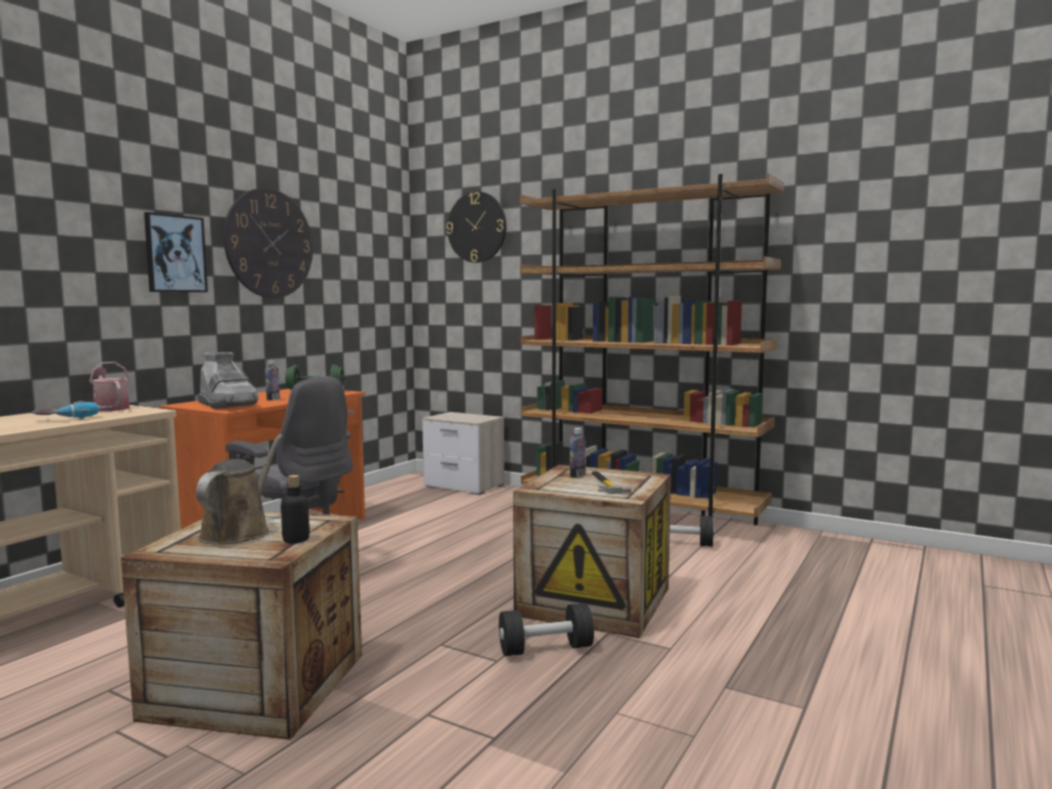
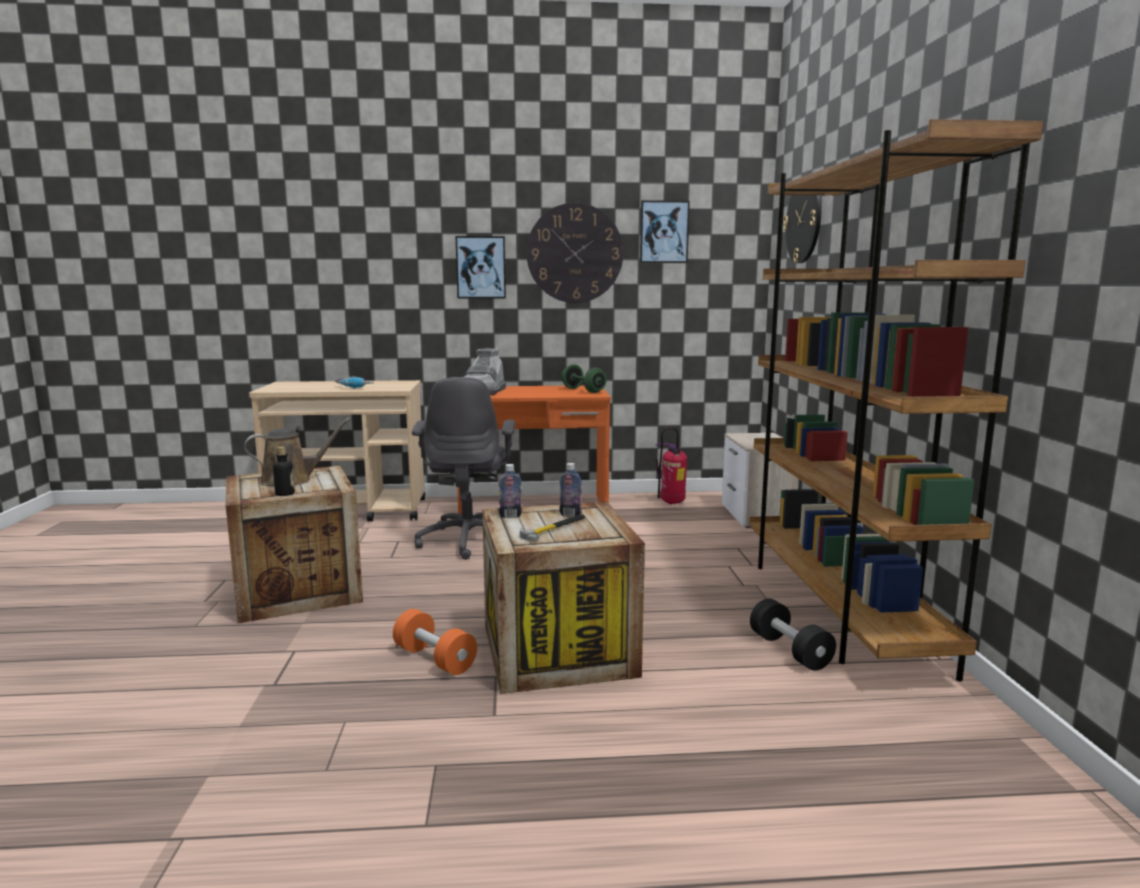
camera: 55 degrees right, 5 degrees up
watering can [89,362,130,411] -> none
bottle [265,360,280,401] -> bottle moved to [499,464,522,518]
black dumbbell [499,603,594,656] -> orange dumbbell [393,609,477,675]
none -> picture [640,200,690,263]
none -> fire extinguisher [655,427,687,504]

